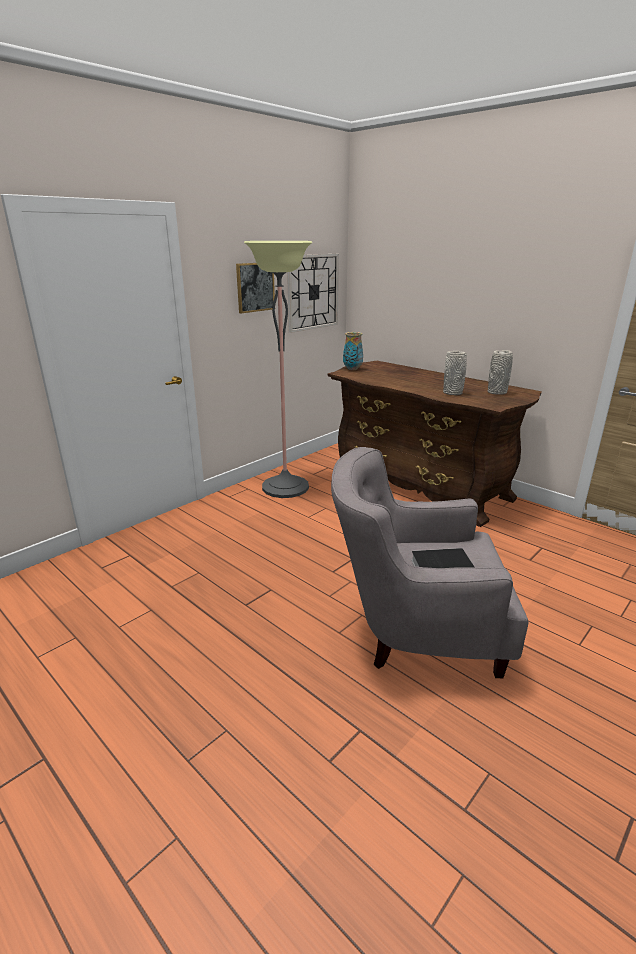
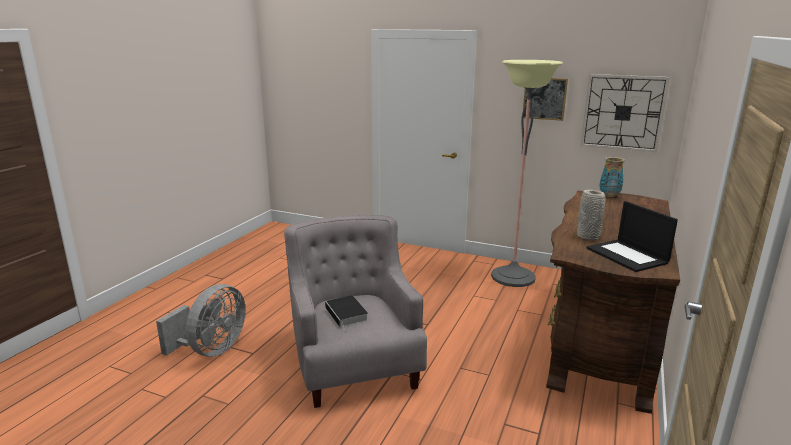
camera: 70 degrees right, 5 degrees down
grey vase [488,350,513,395] -> laptop [586,201,678,272]
none -> grey fan [156,284,246,357]

